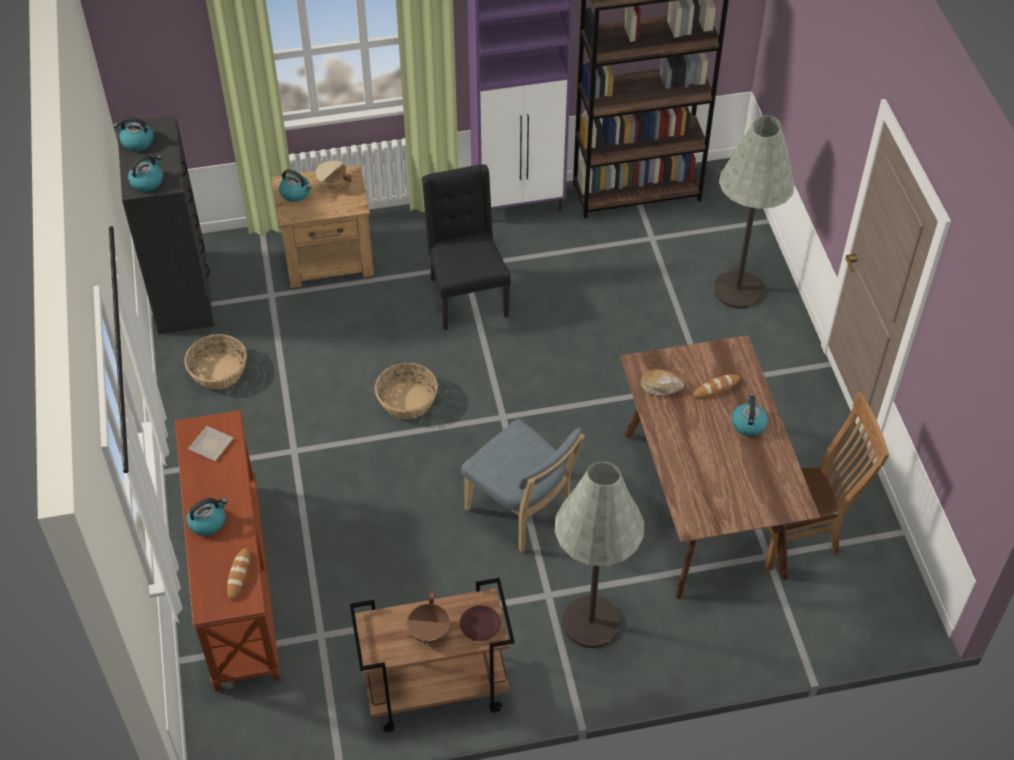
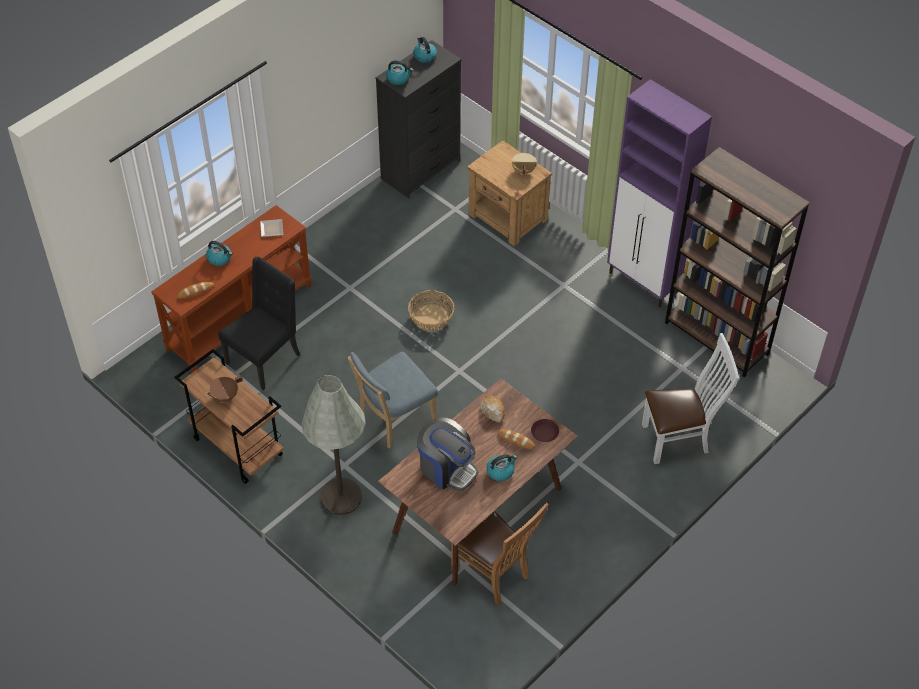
camera: 55 degrees right, 0 degrees up
basket [184,334,247,389] -> none
kettle [279,169,312,202] -> none
black chair [422,164,511,330] -> black chair moved to [218,256,300,390]
brown plate [460,605,501,641] -> brown plate moved to [531,419,559,442]
blue chair [461,419,585,552] -> blue chair turned 45 degrees clockwise [348,352,438,448]
grey floor lamp [714,115,794,309] -> white chair [642,333,739,464]
none -> coffee machine [417,418,478,491]

